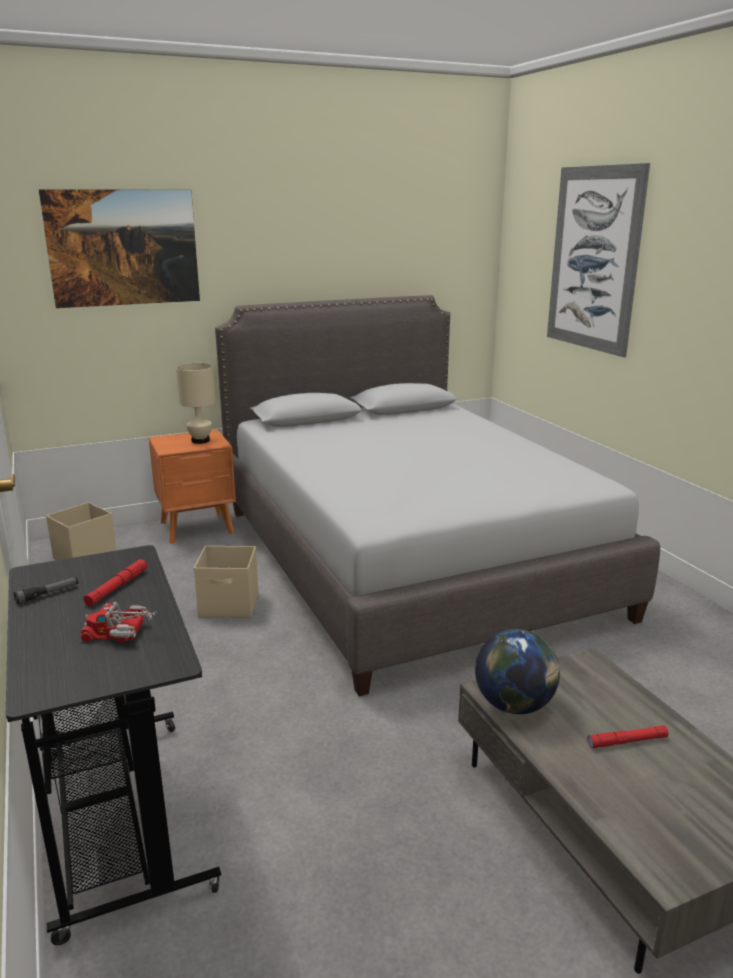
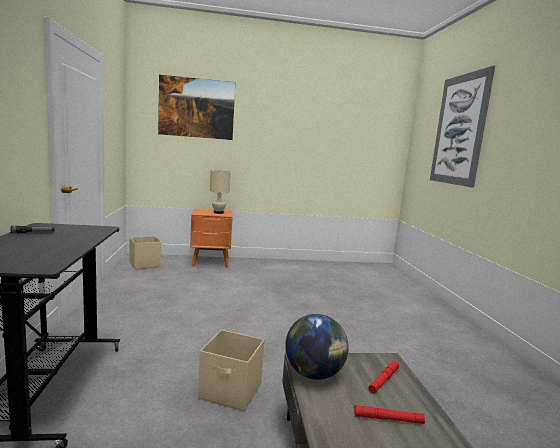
camera: 15 degrees right, 10 degrees down
toy truck [81,602,156,642] -> none
red flashlight [83,559,147,606] -> red flashlight moved to [368,361,399,394]
beige storage box [194,546,258,618] -> beige storage box moved to [198,330,264,411]
grey bed [215,295,660,696] -> none

